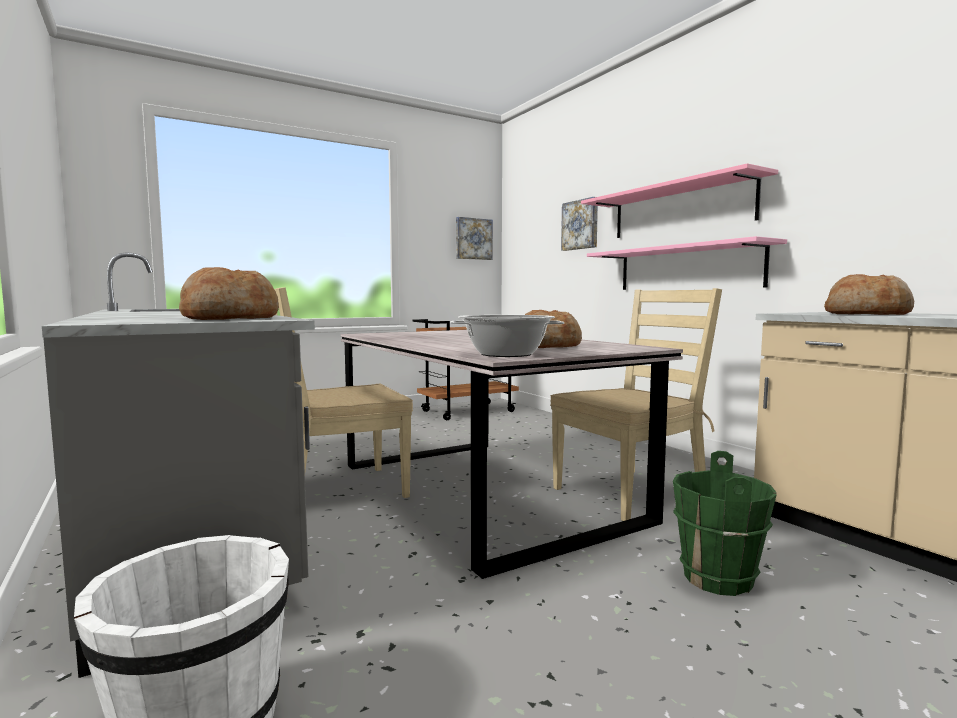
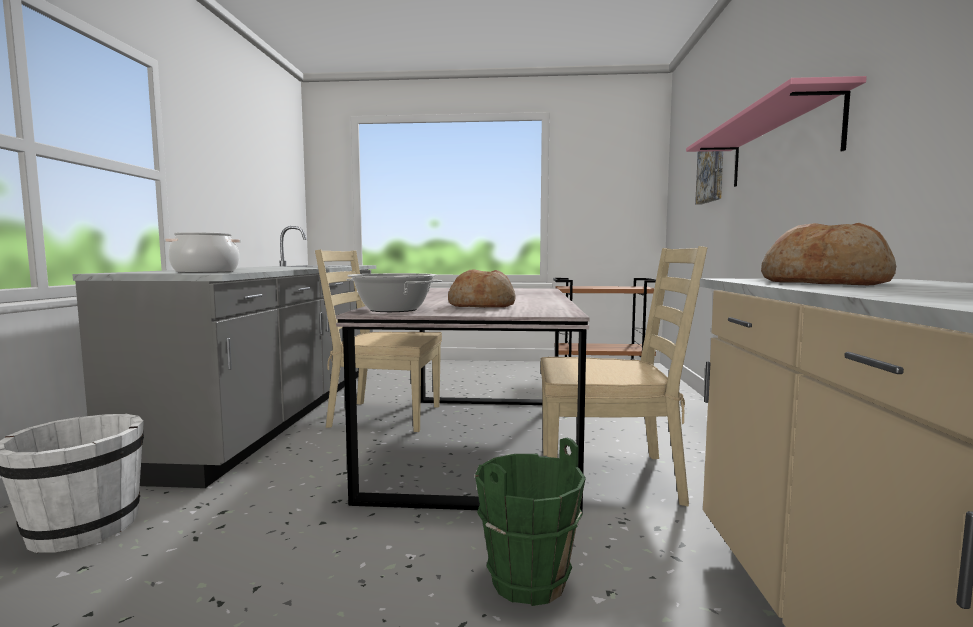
camera: 35 degrees right, 0 degrees up
bread [179,267,279,320] -> cooking pot [164,232,241,273]
picture [456,217,493,260] -> none
pink shelf [587,236,787,290] -> none

